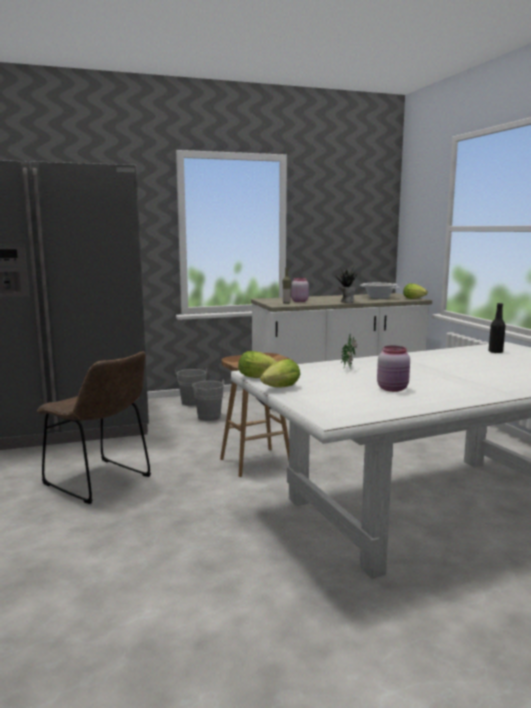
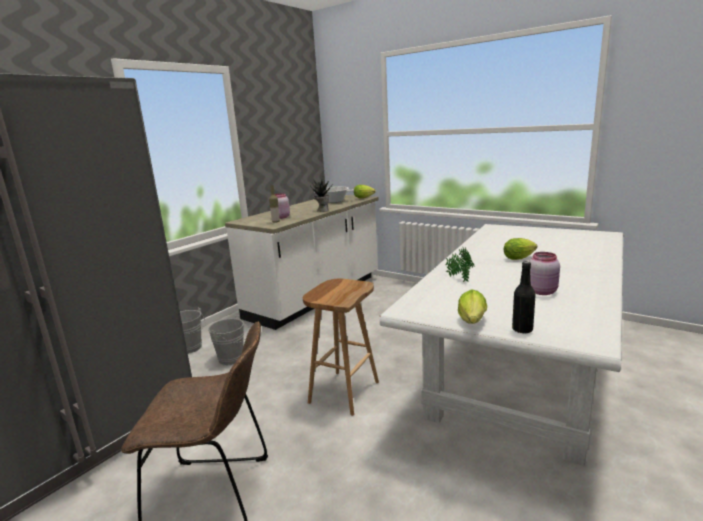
camera: 35 degrees left, 5 degrees up
lettuce [238,351,277,378] -> lettuce moved to [504,238,537,260]
black bottle [489,303,506,353] -> black bottle moved to [512,262,536,334]

